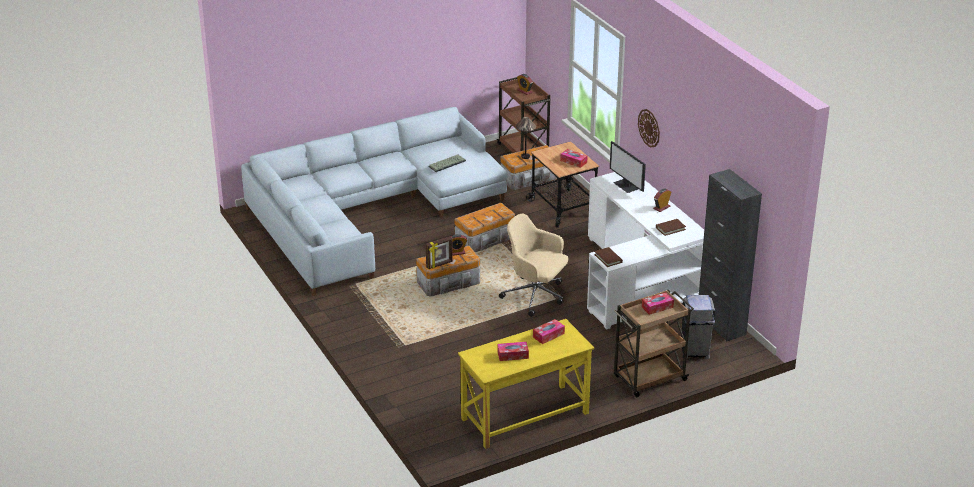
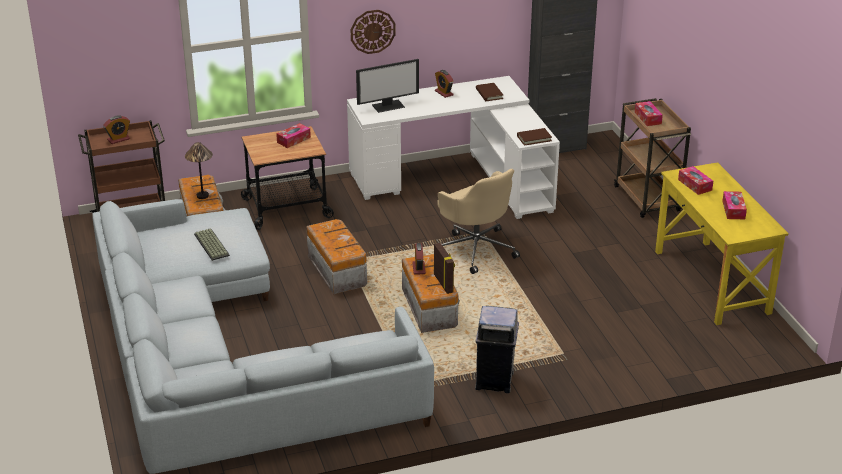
camera: 80 degrees left, 0 degrees up
beige office chair [499,213,568,317] -> beige office chair turned 75 degrees counterclockwise [437,169,520,274]
grey trash can [681,295,715,359] -> grey trash can moved to [475,306,519,393]

